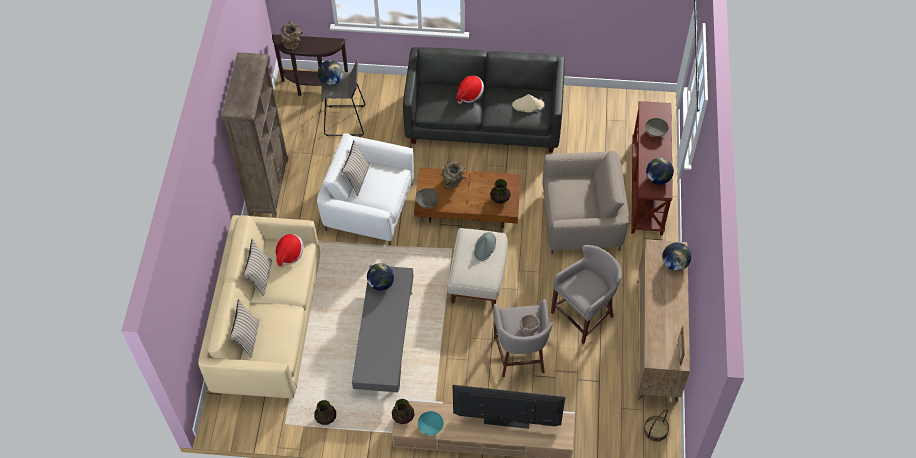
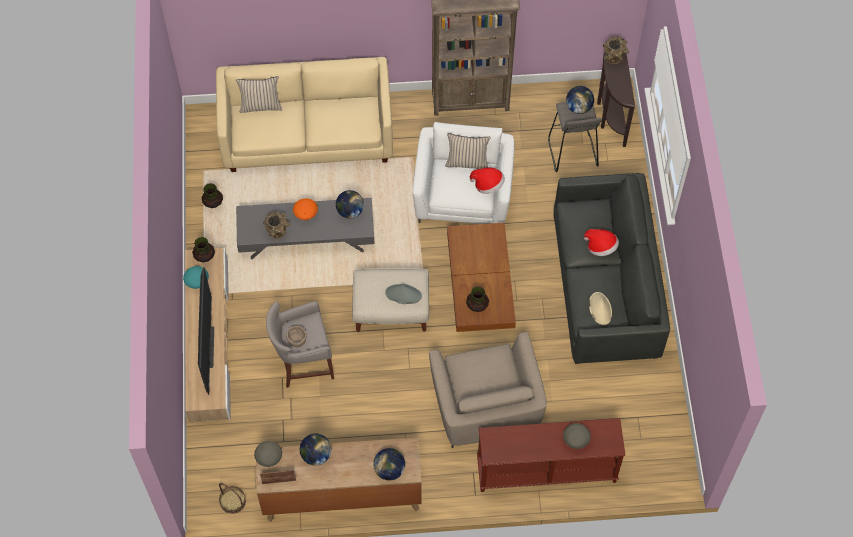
camera: 80 degrees right, 5 degrees up
beige pillow [243,239,272,296] -> none
hat [276,234,304,268] -> hat moved to [470,168,505,194]
grey bowl [416,188,439,208] -> grey bowl moved to [254,441,282,467]
brown vase [440,160,466,188] -> brown vase moved to [263,211,291,239]
grey stool [551,245,622,344] -> none
globe [646,158,674,185] -> globe moved to [300,433,331,465]
none -> orange bowl [293,198,318,220]

